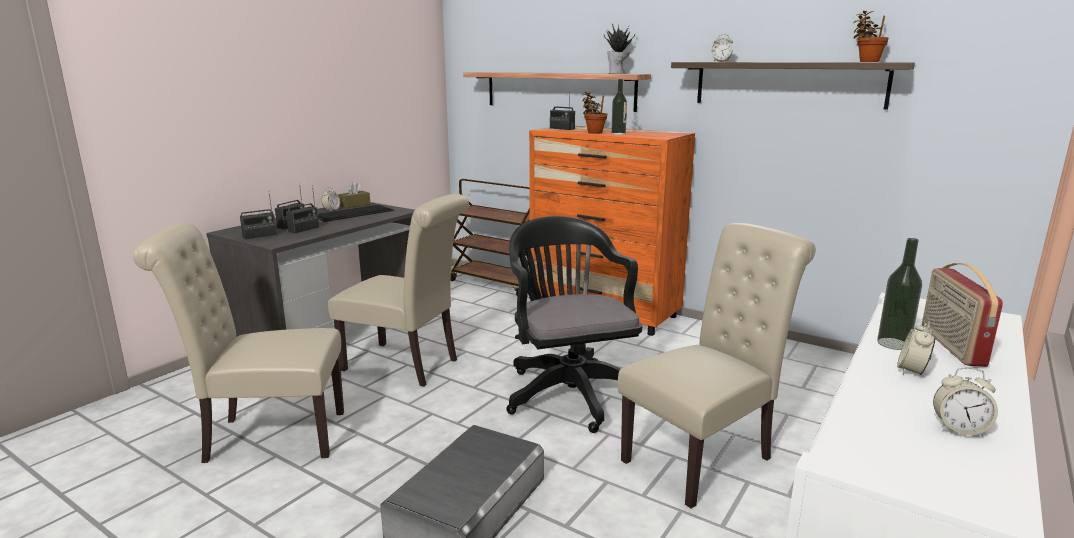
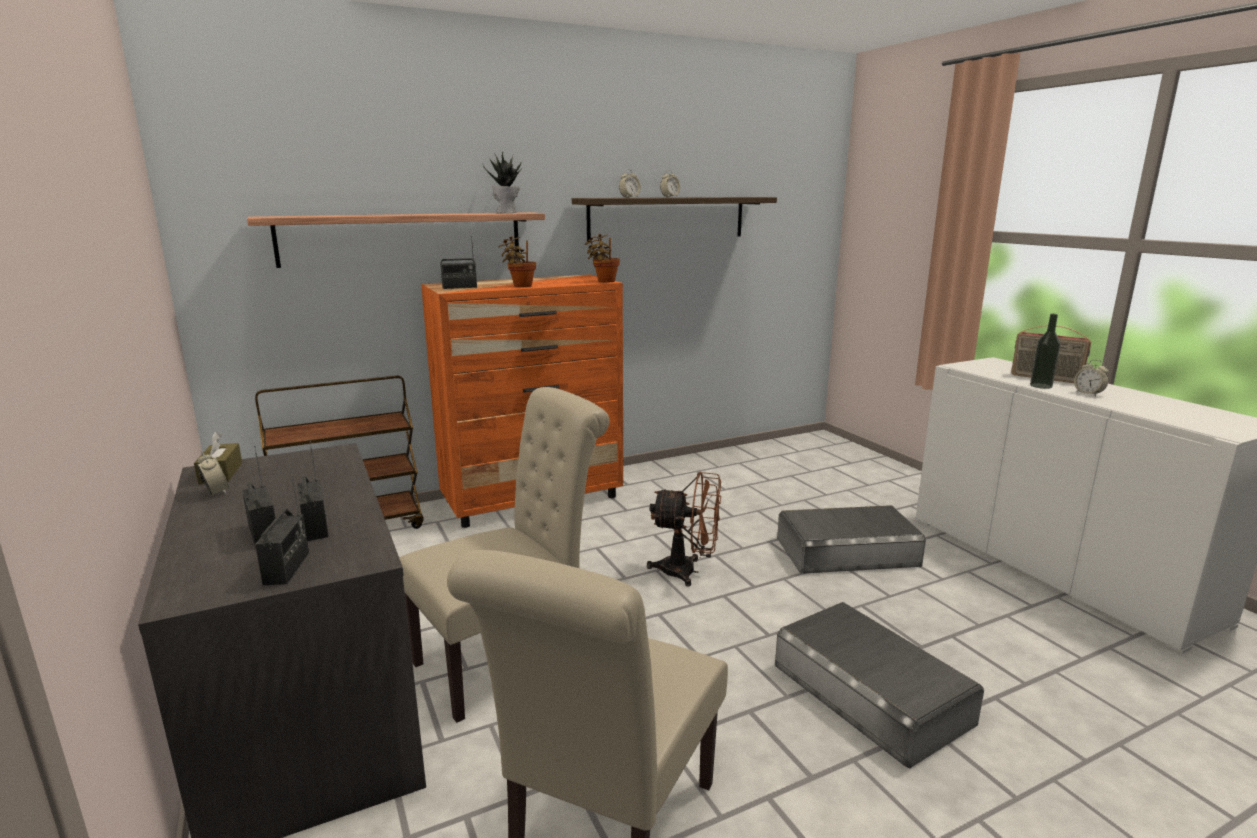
camera: 60 degrees left, 0 degrees up
keyboard [318,205,394,222] -> none
black office chair [506,216,642,433] -> brown fan [647,472,721,587]
bottle [611,79,627,135] -> none
beige chair [618,223,816,508] -> grey storage box [777,505,926,574]
potted plant [853,11,889,62] -> potted plant moved to [585,234,620,283]
alarm clock [933,367,998,437] -> alarm clock moved to [660,170,680,197]

